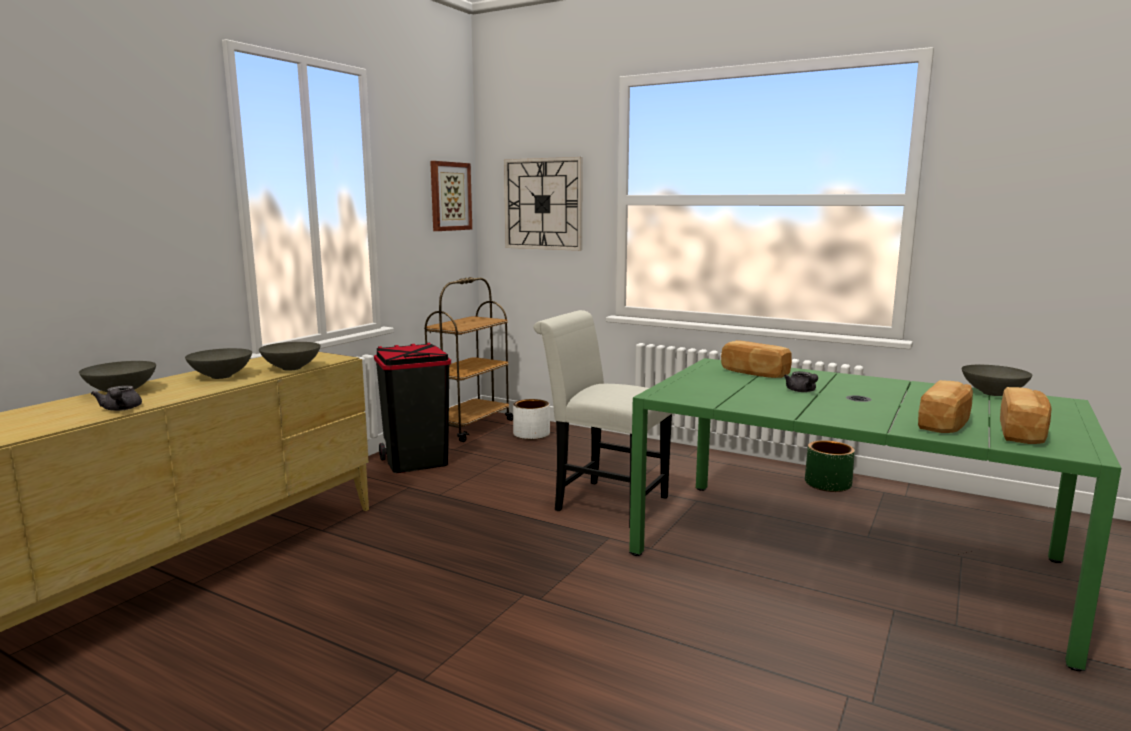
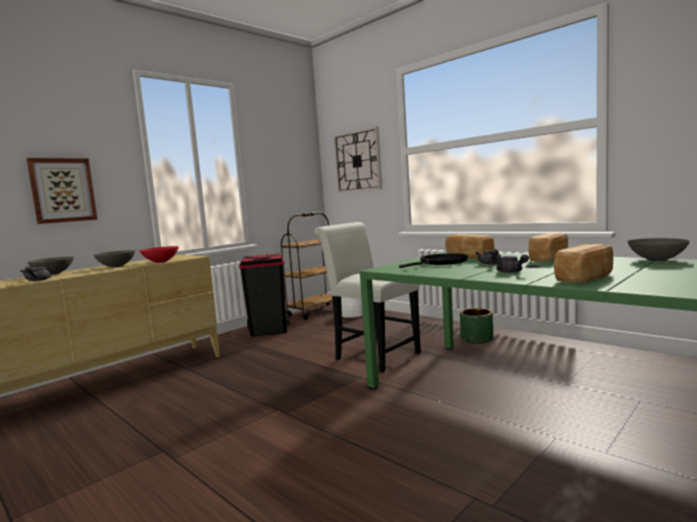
camera: 15 degrees right, 5 degrees down
grey bowl [259,342,321,371] -> red bowl [140,246,179,263]
picture [430,161,472,231] -> picture moved to [27,158,97,224]
green planter [805,440,855,492] -> green planter moved to [460,308,494,344]
bread [1000,387,1051,444] -> bread moved to [528,233,568,262]
none -> black frying pan [399,253,468,268]
none -> grey teapot [496,254,529,273]

